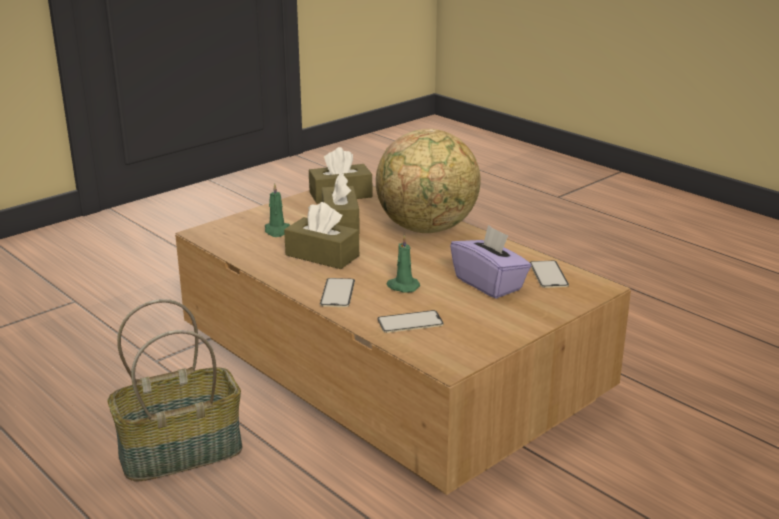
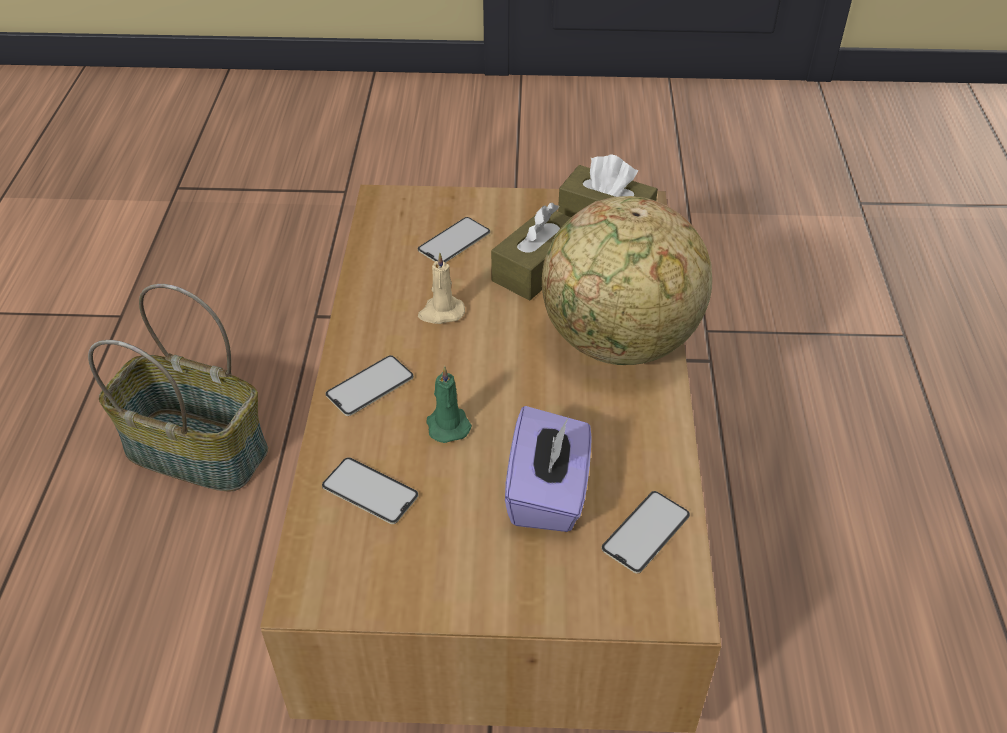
camera: 45 degrees right, 20 degrees up
green candle [265,183,290,237] -> phone [418,217,490,263]
brown tissue box [284,202,359,269] -> beige candle [418,252,465,324]

